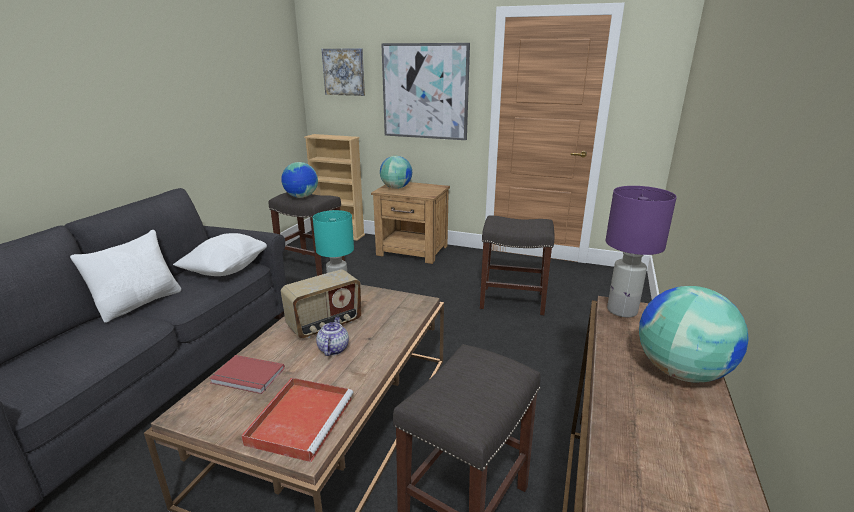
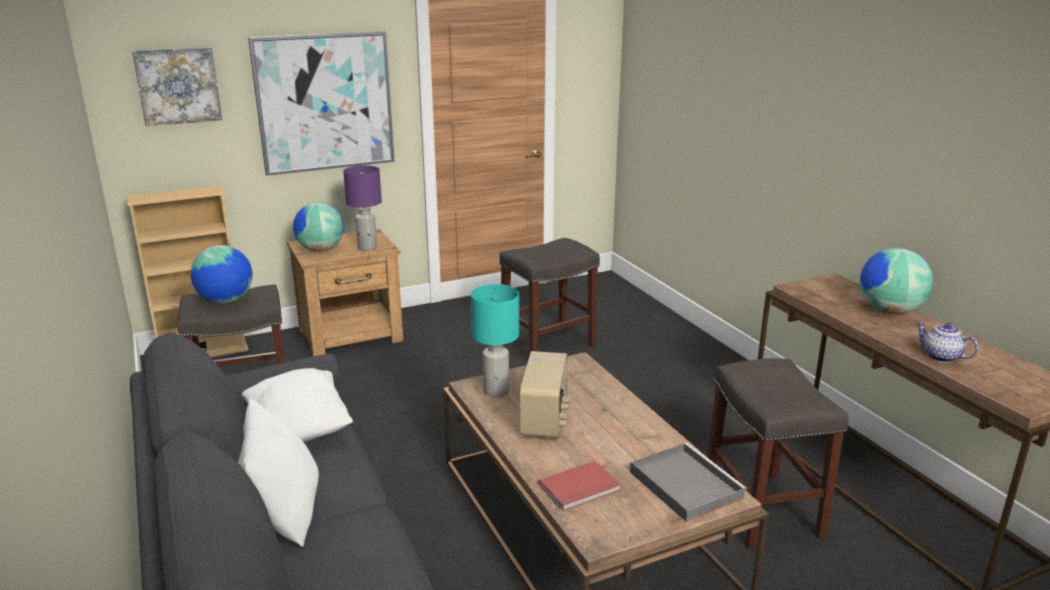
camera: 45 degrees left, 0 degrees up
red tray [241,378,353,462] -> grey tray [630,443,747,522]
teapot [316,317,349,356] -> teapot moved to [916,322,979,363]
purple table lamp [606,186,677,317] -> purple table lamp moved to [343,165,382,251]

